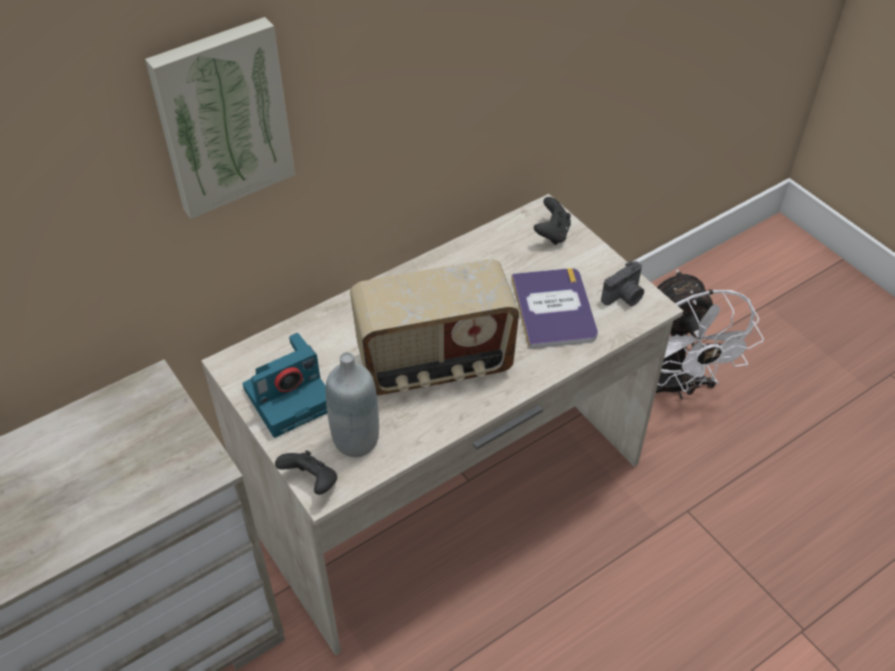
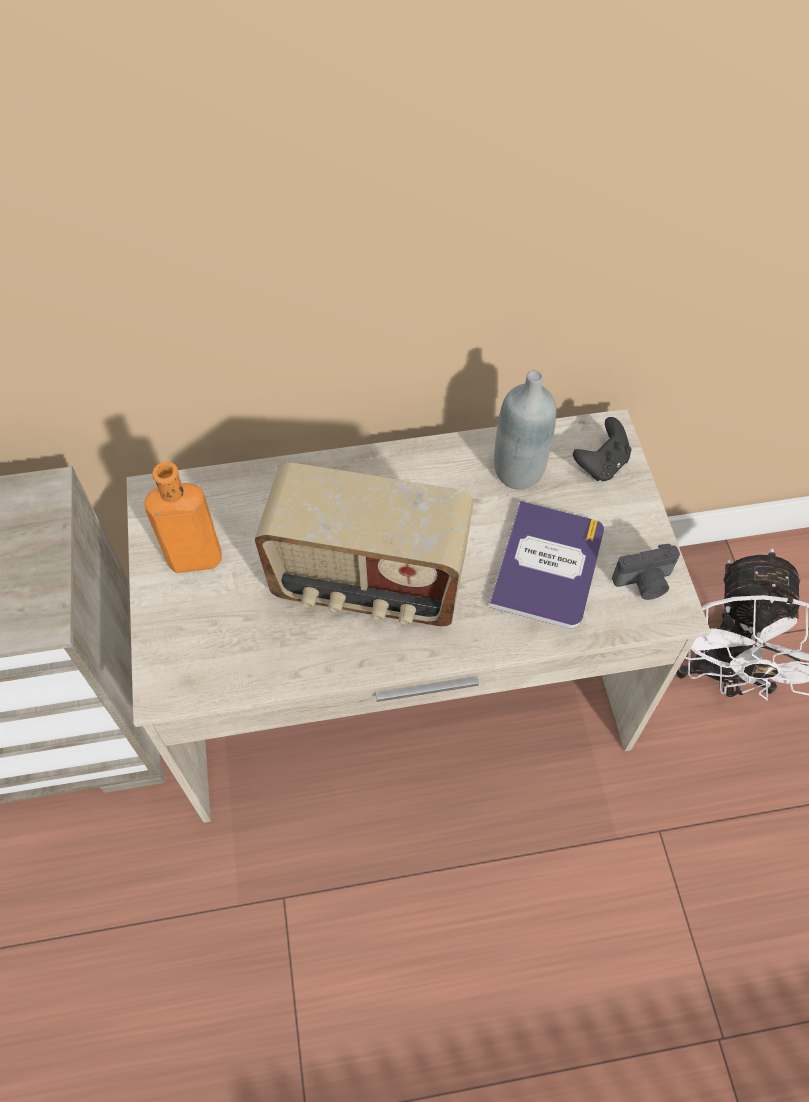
camera: 25 degrees right, 10 degrees up
picture [145,17,295,219] -> none
camera [242,333,327,438] -> orange bottle [145,462,222,573]
black game controller [275,450,337,495] -> none
grey bottle [326,352,379,457] -> grey bottle moved to [494,370,556,490]

